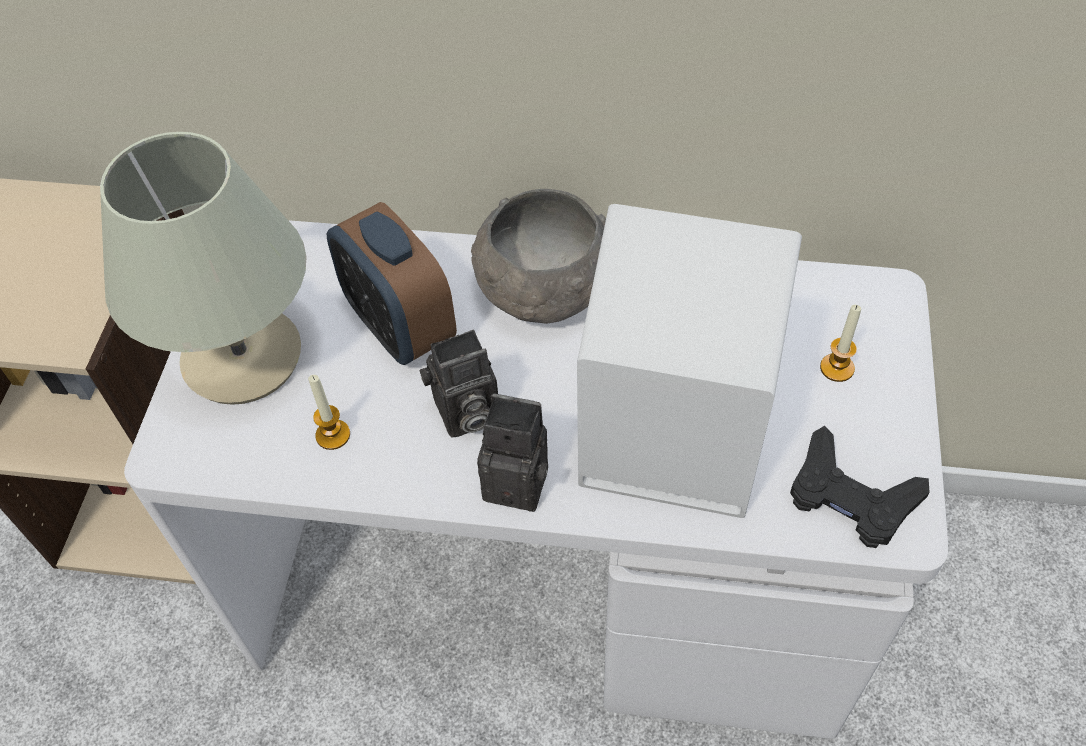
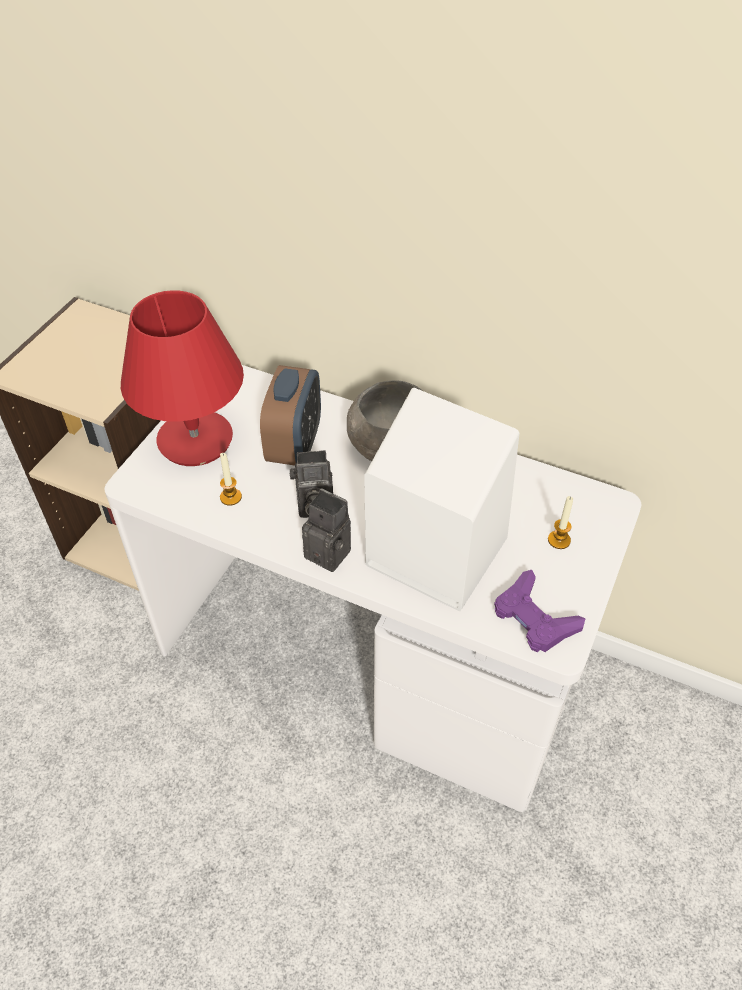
camera: 15 degrees right, 5 degrees down
beige table lamp [100,132,307,405] -> red table lamp [121,290,244,466]
alarm clock [327,202,457,365] -> alarm clock turned 150 degrees counterclockwise [260,365,321,465]
black game controller [790,426,930,548] -> purple game controller [494,570,586,652]

